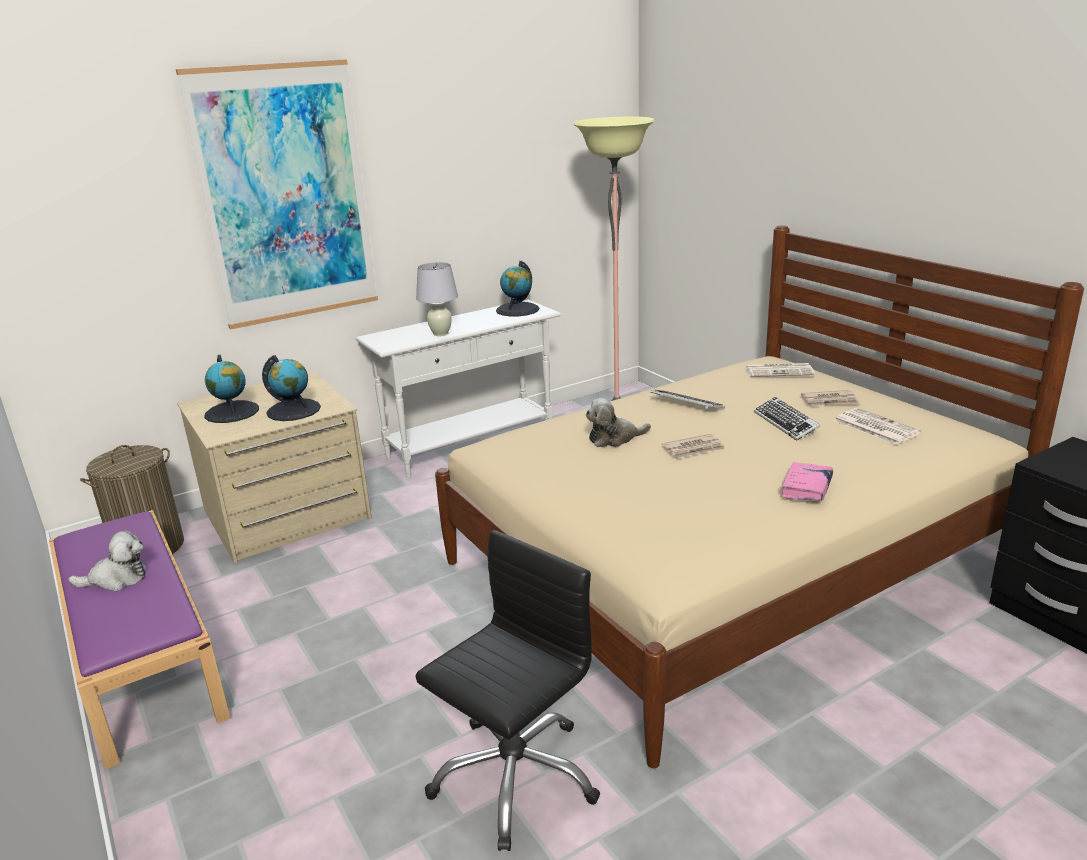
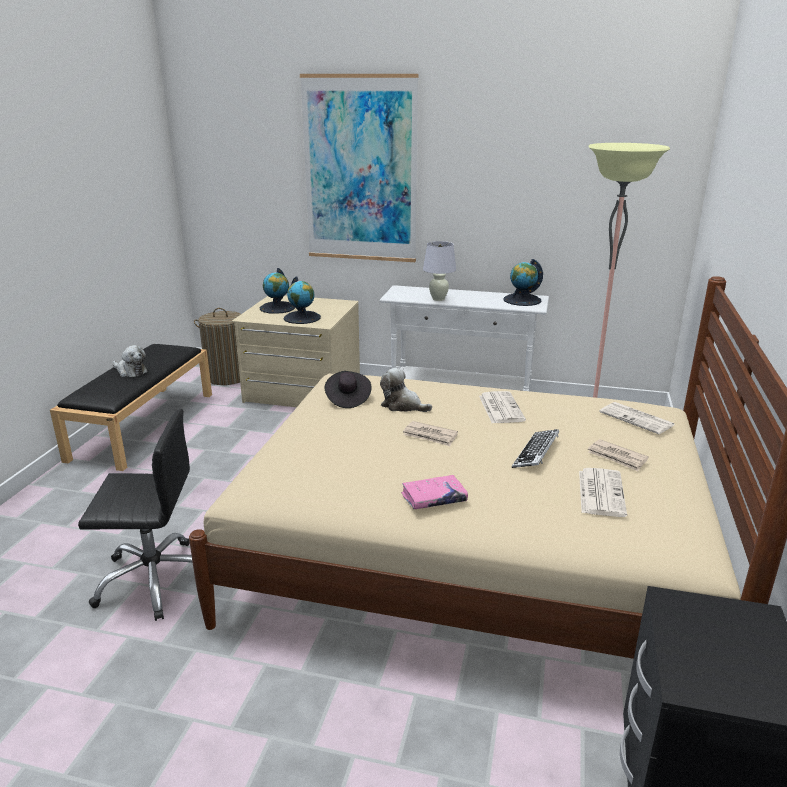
camera: 45 degrees right, 0 degrees up
purple bench [49,510,230,769] -> black bench [50,344,212,471]
keyboard [650,390,725,409] -> newspaper [479,391,526,423]
none -> black hat [325,371,372,408]

